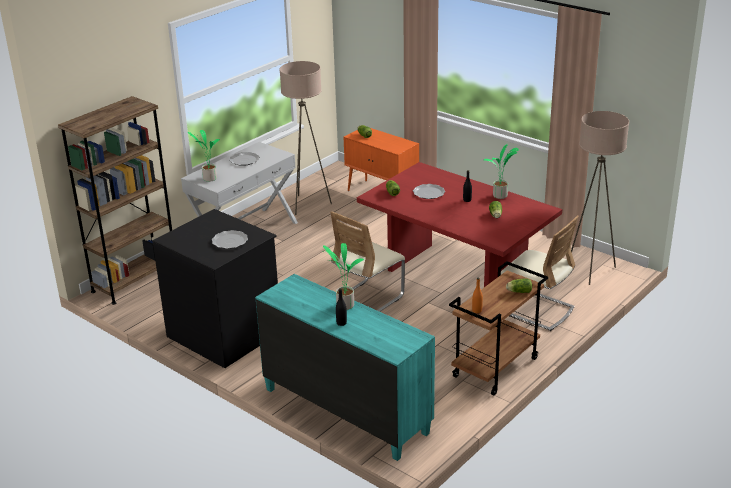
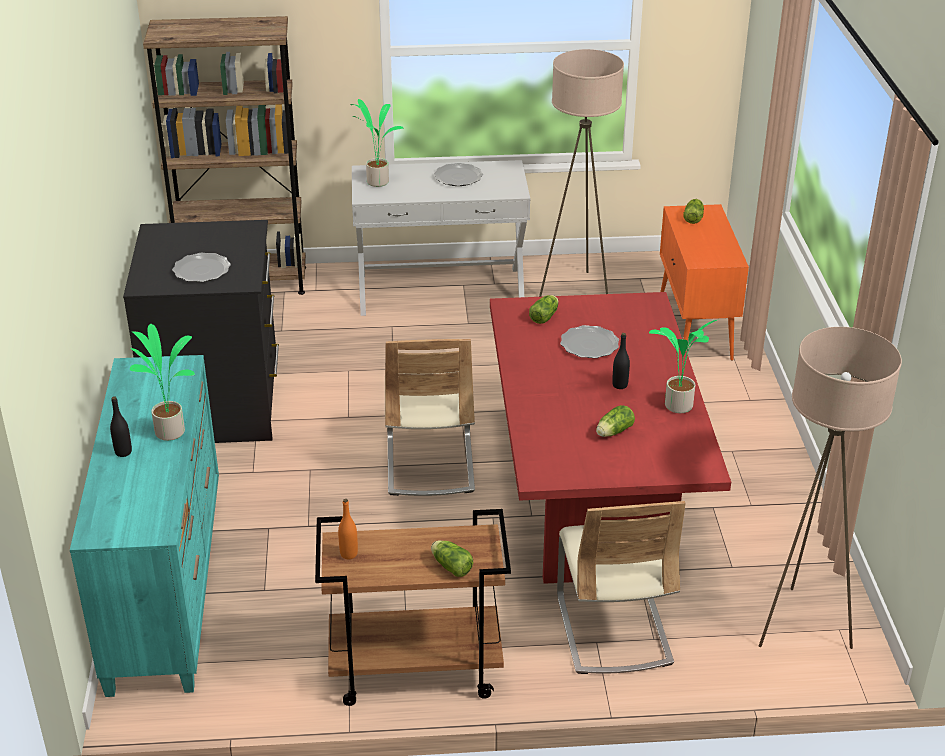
camera: 45 degrees right, 5 degrees up
beige chair [330,211,405,312] -> beige chair turned 90 degrees counterclockwise [385,339,475,496]

